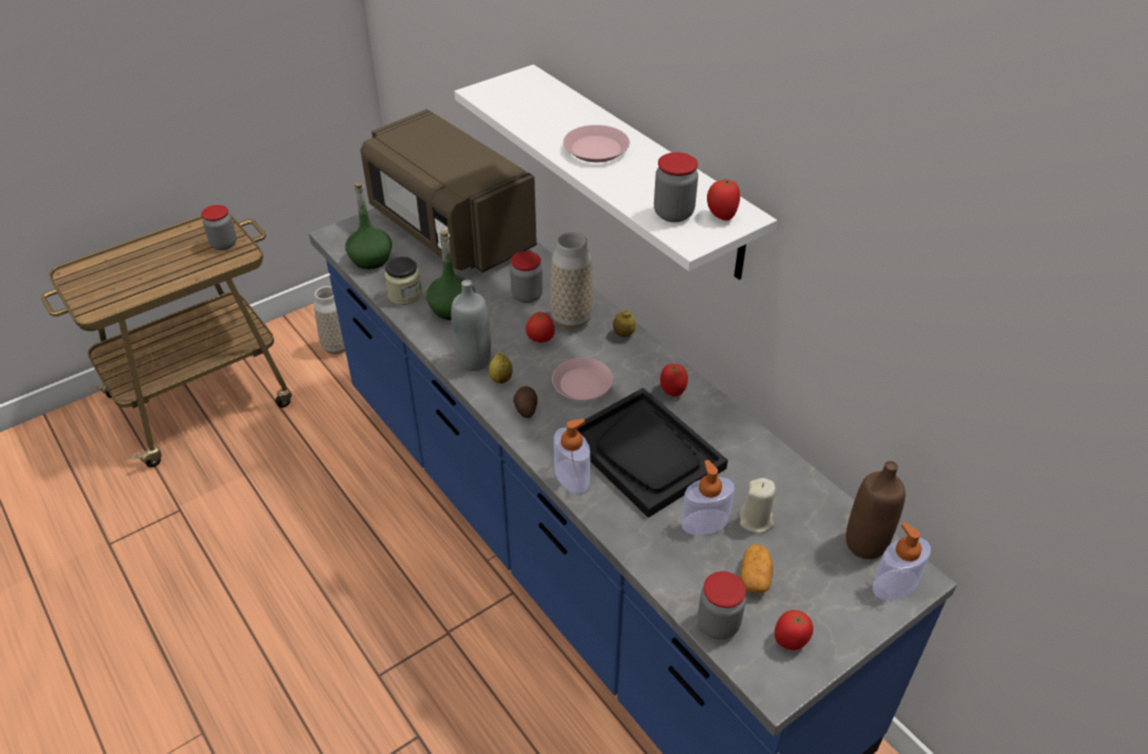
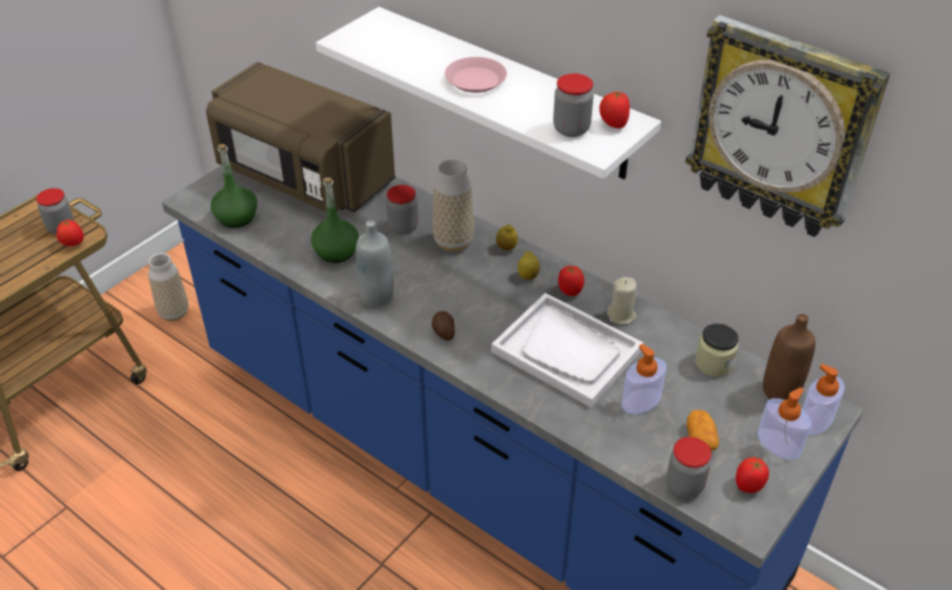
camera: 15 degrees left, 0 degrees up
jar [384,257,422,305] -> jar moved to [695,323,739,377]
lemon [489,352,513,384] -> lemon moved to [518,251,540,280]
tomato [526,312,555,343] -> tomato moved to [56,220,84,246]
pink plate [552,358,613,400] -> none
soap dispenser [554,418,590,493] -> soap dispenser moved to [757,387,812,460]
black tray [577,388,728,518] -> white tray [491,293,643,407]
beige candle [739,478,776,533] -> beige candle moved to [607,277,637,325]
none -> wall clock [685,15,890,237]

